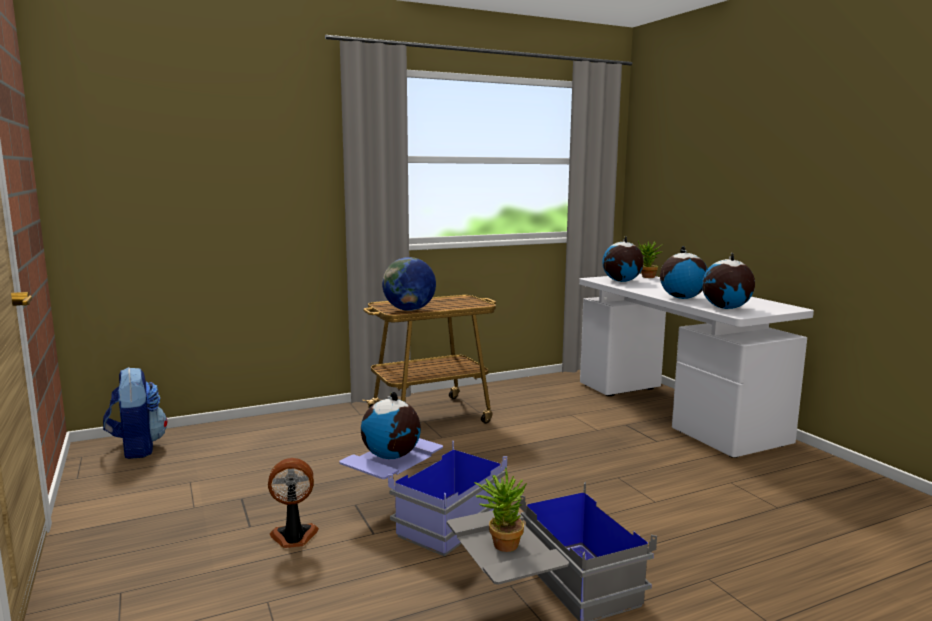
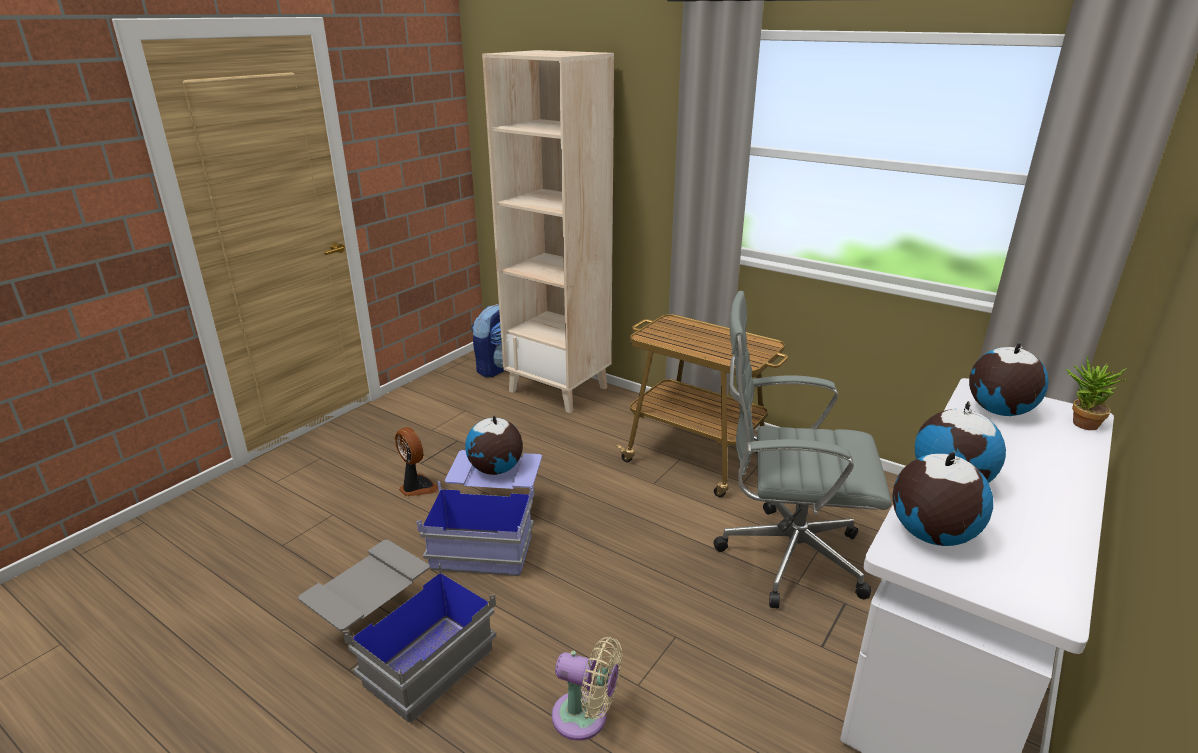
camera: 60 degrees right, 15 degrees up
globe [382,257,436,311] -> none
potted plant [474,467,527,552] -> none
none -> beige bookcase [482,50,614,413]
none -> beige fan [552,637,622,741]
none -> grey office chair [713,291,892,609]

